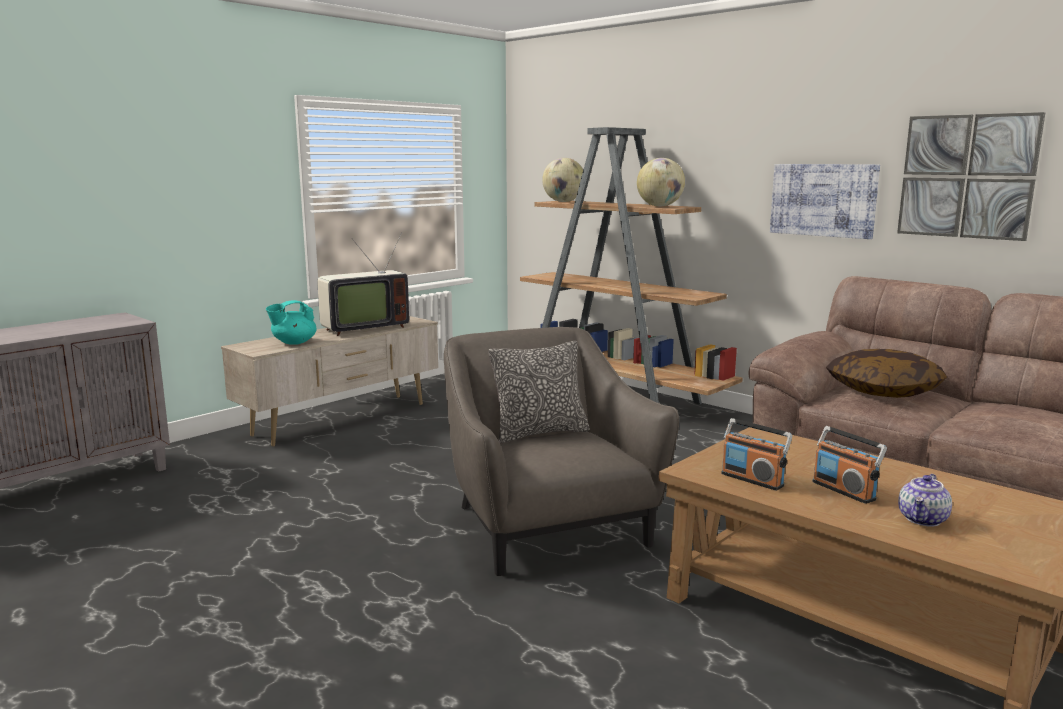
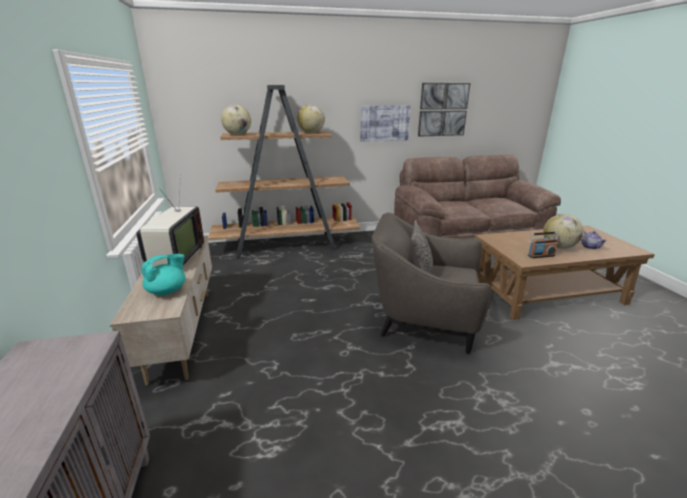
camera: 55 degrees left, 10 degrees up
turquoise teapot [266,300,316,345] -> turquoise teapot turned 135 degrees counterclockwise [141,254,186,295]
radio [812,426,887,504] -> globe [543,214,583,249]
pillow [826,349,947,398] -> none

